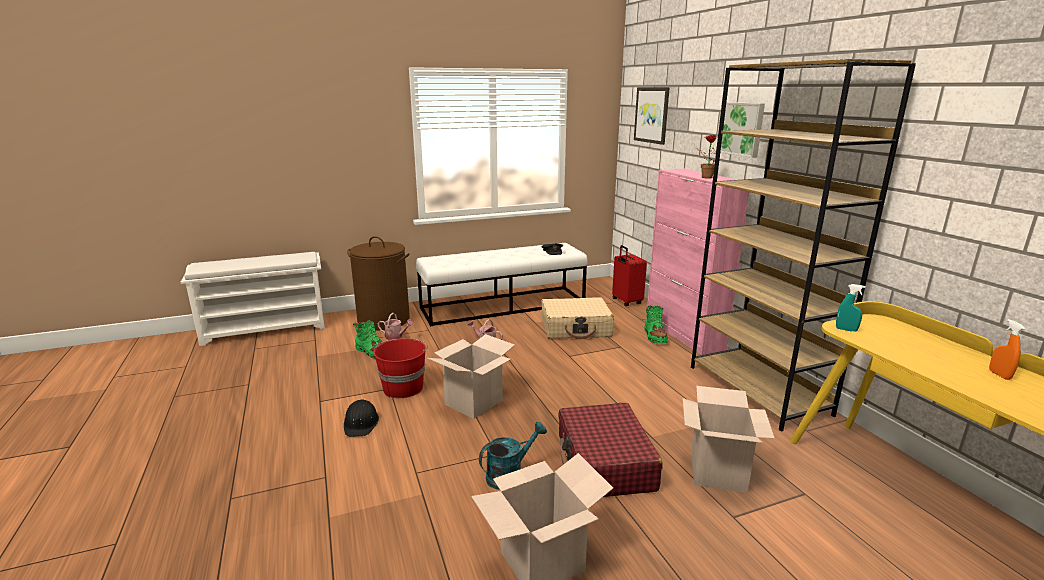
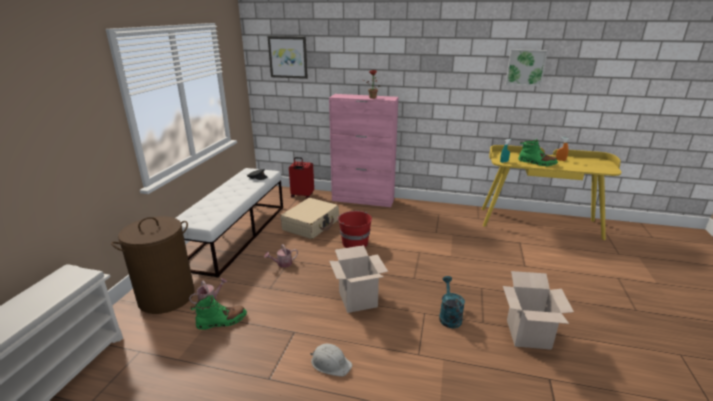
camera: 55 degrees left, 5 degrees up
black hard hat [344,399,379,437] -> white hard hat [310,344,352,377]
red bucket [374,339,428,398] -> red bucket moved to [337,211,372,248]
red suitcase [558,403,663,497] -> none
green boot [644,305,668,343] -> green boot moved to [518,139,558,166]
cardboard box [683,386,775,493] -> none
brown bookcase [691,59,916,432] -> none
picture [720,102,765,158] -> picture moved to [505,49,548,86]

